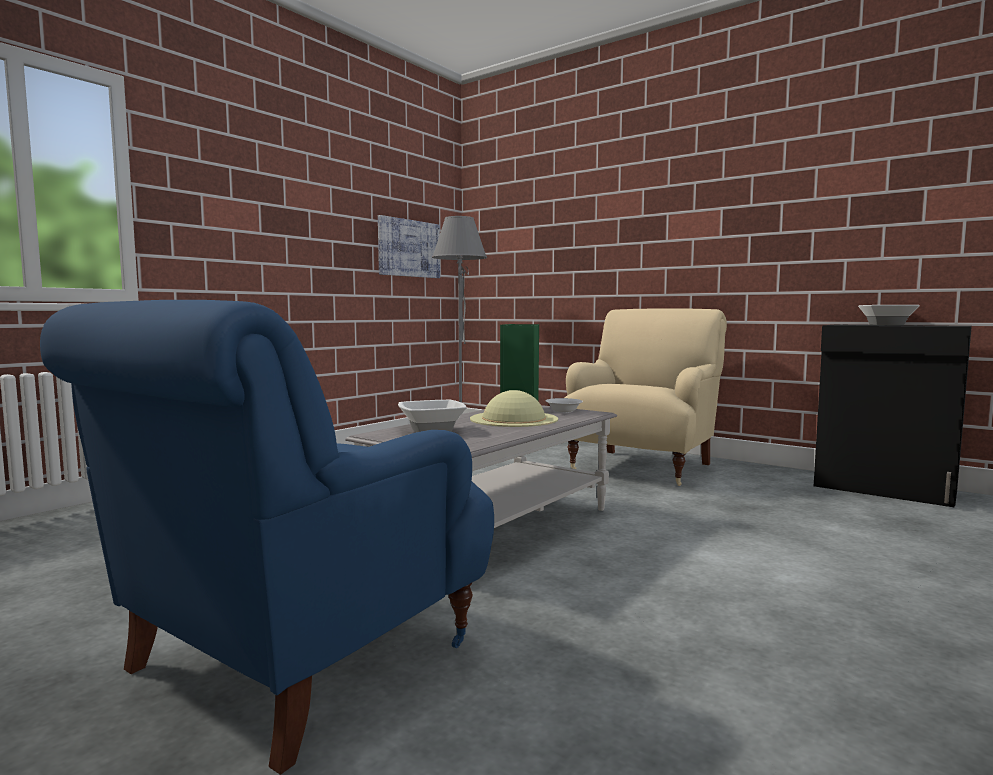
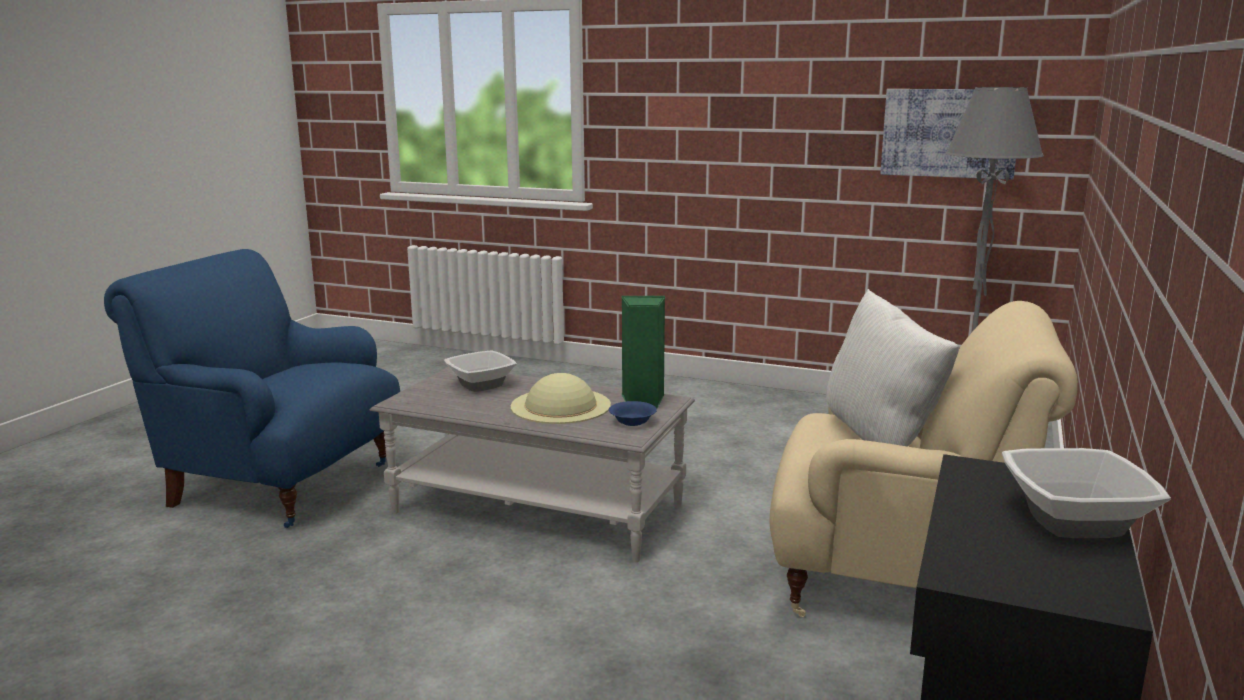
camera: 75 degrees right, 10 degrees up
white bowl [545,398,583,413] -> blue bowl [609,401,657,426]
none -> white pillow [826,289,959,447]

